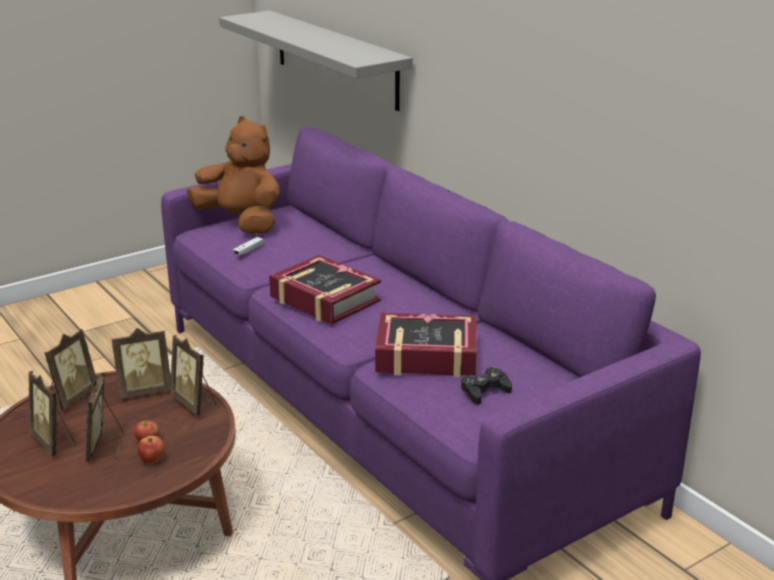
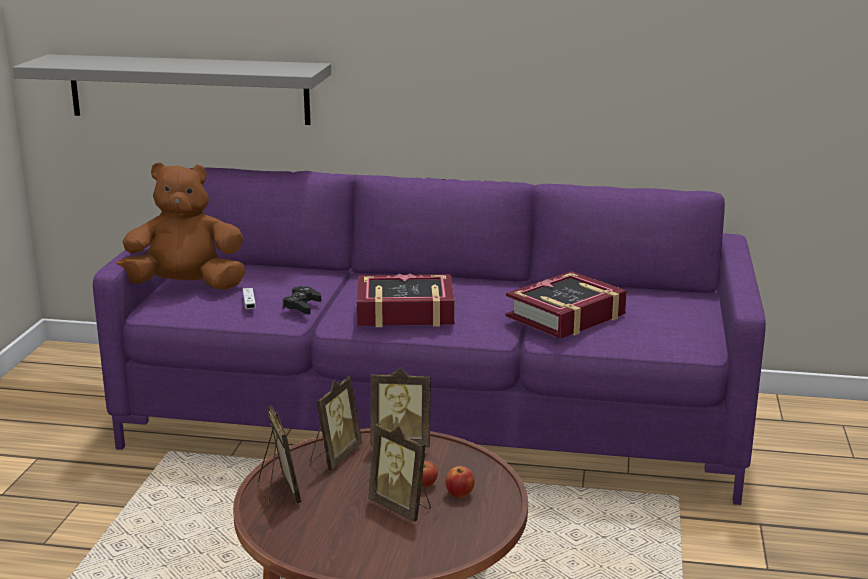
camera: 45 degrees left, 5 degrees down
picture frame [29,371,76,457] -> none
black game controller [461,367,512,404] -> black game controller moved to [283,286,321,315]

